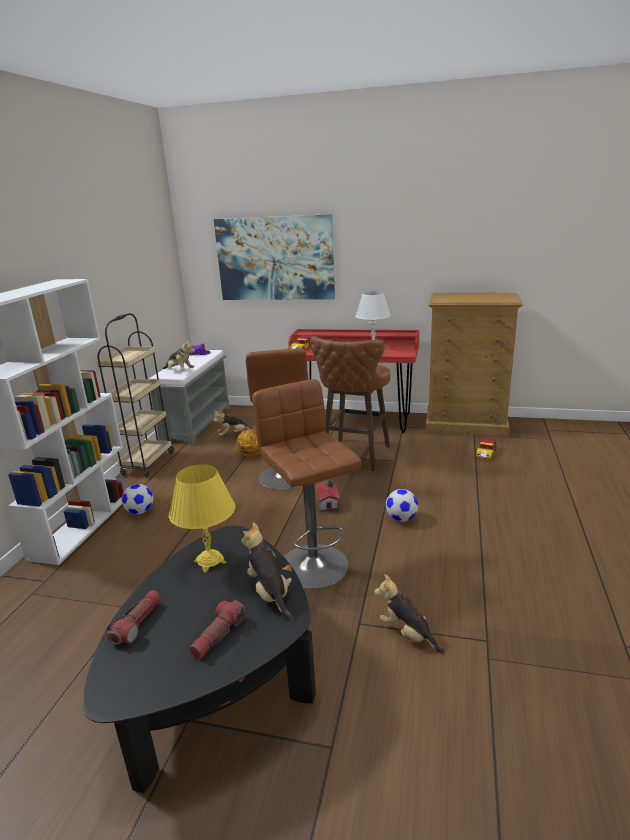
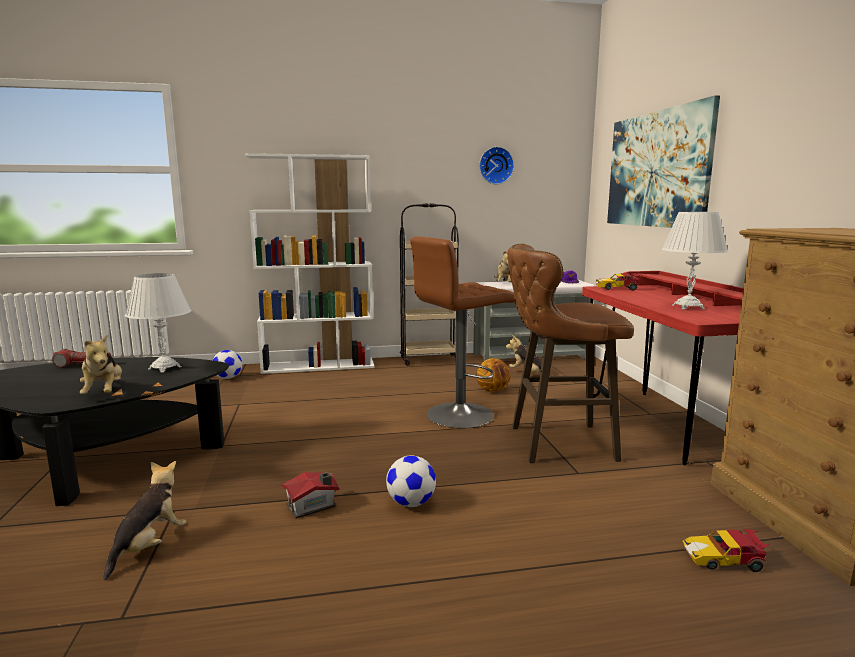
camera: 65 degrees right, 10 degrees down
football [122,484,153,514] -> football moved to [213,350,242,379]
yellow table lamp [169,464,235,573] -> white table lamp [125,273,191,373]
flashlight [189,600,245,659] -> none
plush toy [241,522,294,621] -> plush toy turned 120 degrees clockwise [80,335,122,394]
brown stool [252,379,361,589] -> none
toy house [315,480,340,512] -> toy house moved to [282,472,339,519]
none -> wall clock [479,147,514,184]

